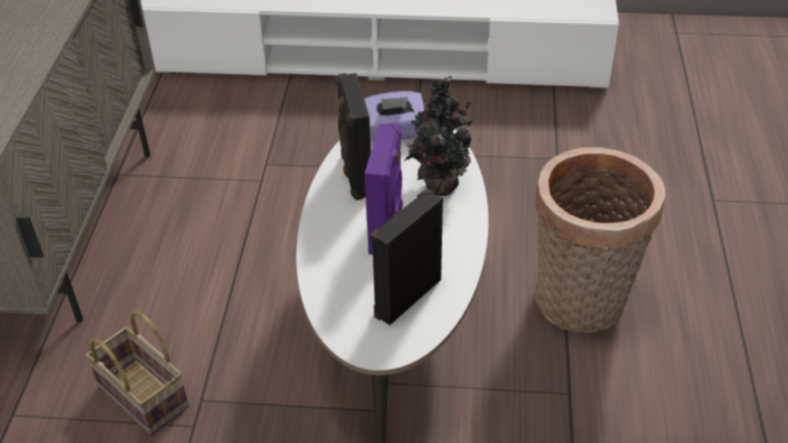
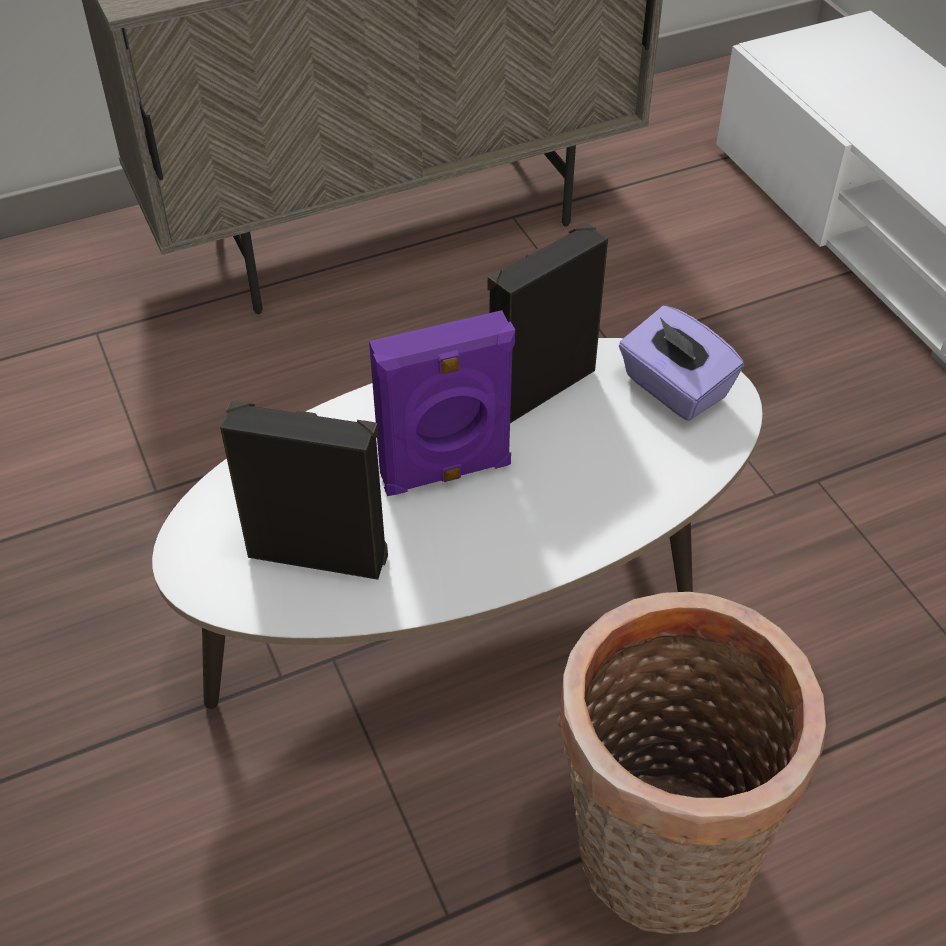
camera: 60 degrees right, 5 degrees up
basket [86,311,189,435] -> none
potted plant [403,76,480,196] -> none

